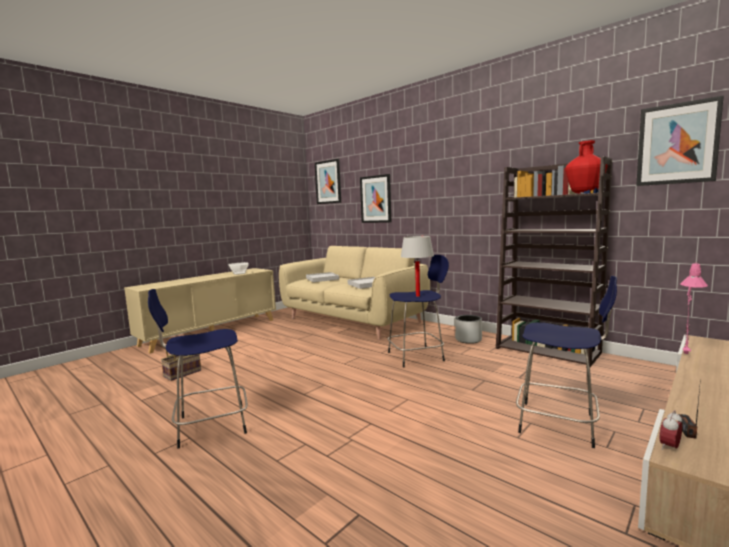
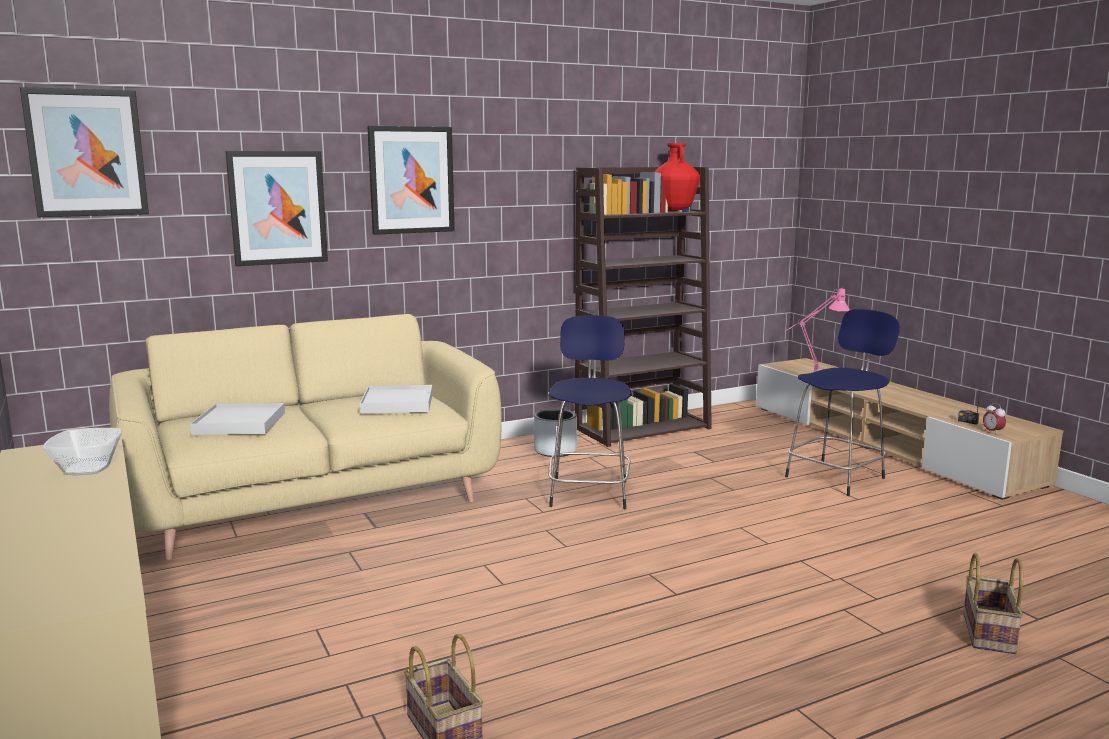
camera: 70 degrees left, 5 degrees up
blue stool [148,289,248,449] -> none
white table lamp [401,236,434,297] -> none
picture [636,95,724,186] -> picture moved to [367,126,455,235]
none -> basket [963,553,1023,654]

